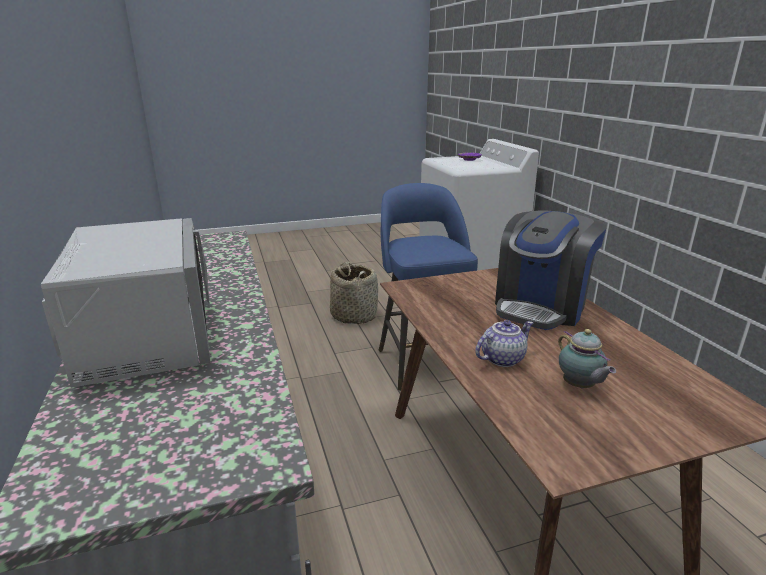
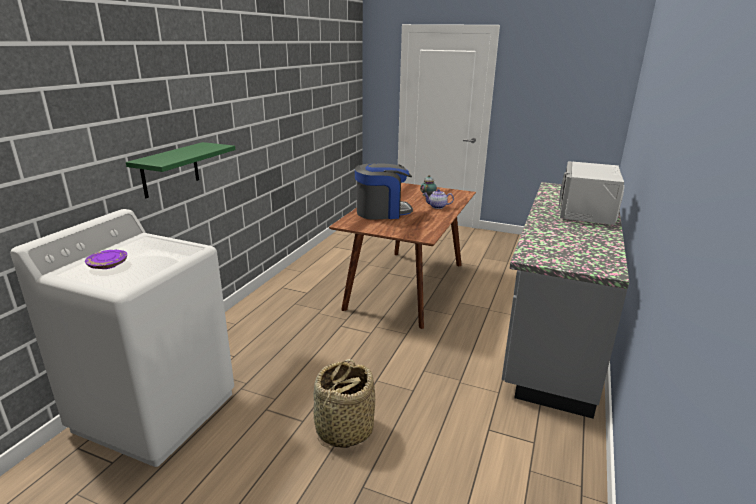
camera: 140 degrees left, 0 degrees up
blue stool [379,183,478,391] -> none
none -> green shelf [126,142,235,198]

